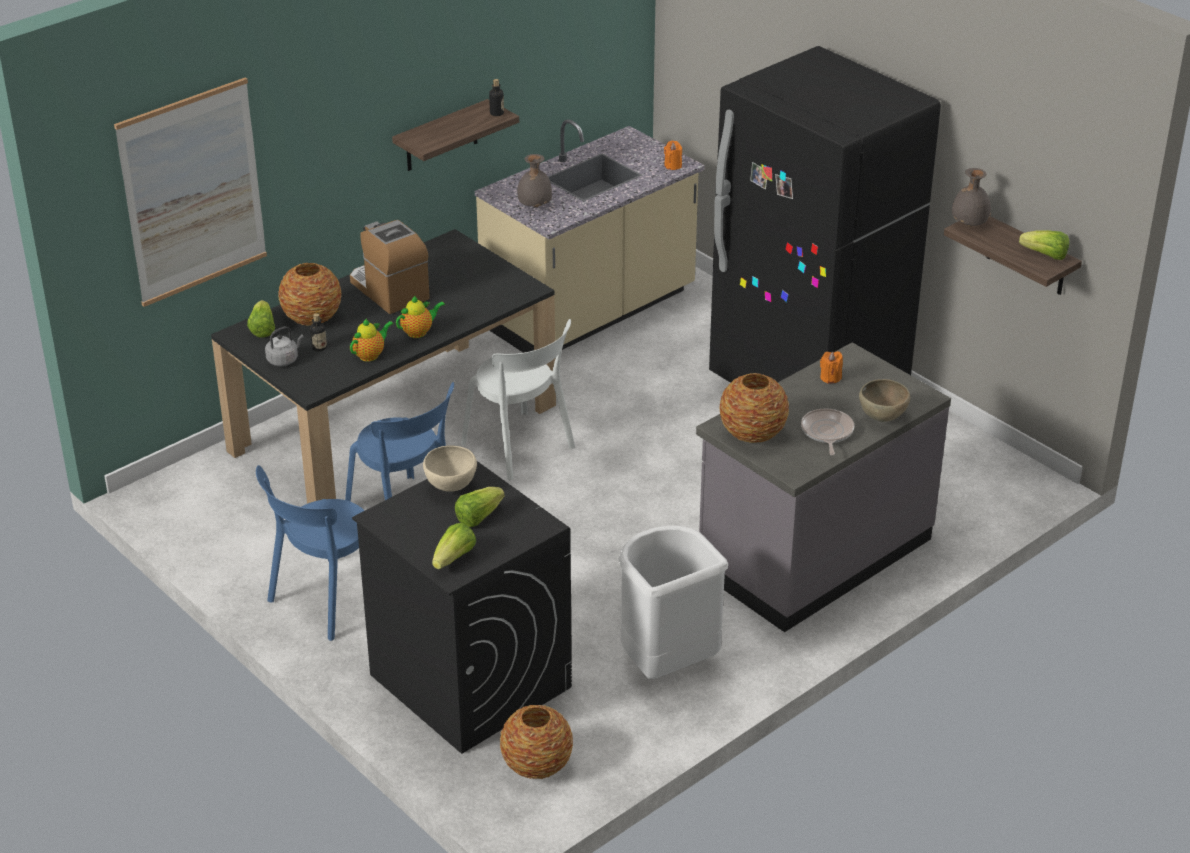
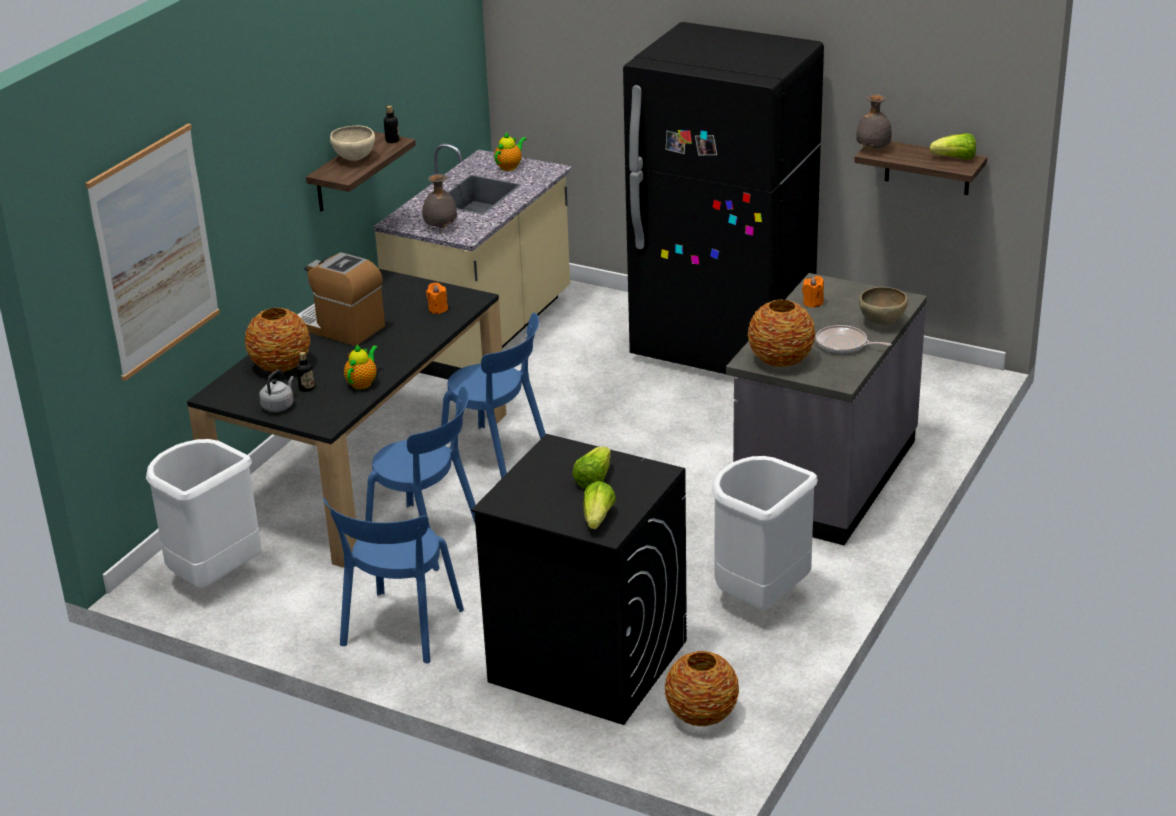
camera: 20 degrees left, 5 degrees down
lettuce [247,300,275,338] -> none
teapot [396,295,445,338] -> teapot moved to [494,132,527,171]
beige bowl [423,446,477,492] -> beige bowl moved to [330,126,375,161]
white chair [461,319,575,480] -> blue chair [441,313,546,479]
orange candle [664,141,682,170] -> orange candle moved to [426,283,448,314]
frying pan [801,409,854,455] -> frying pan turned 45 degrees counterclockwise [816,325,892,354]
none -> white trash can [146,439,262,588]

